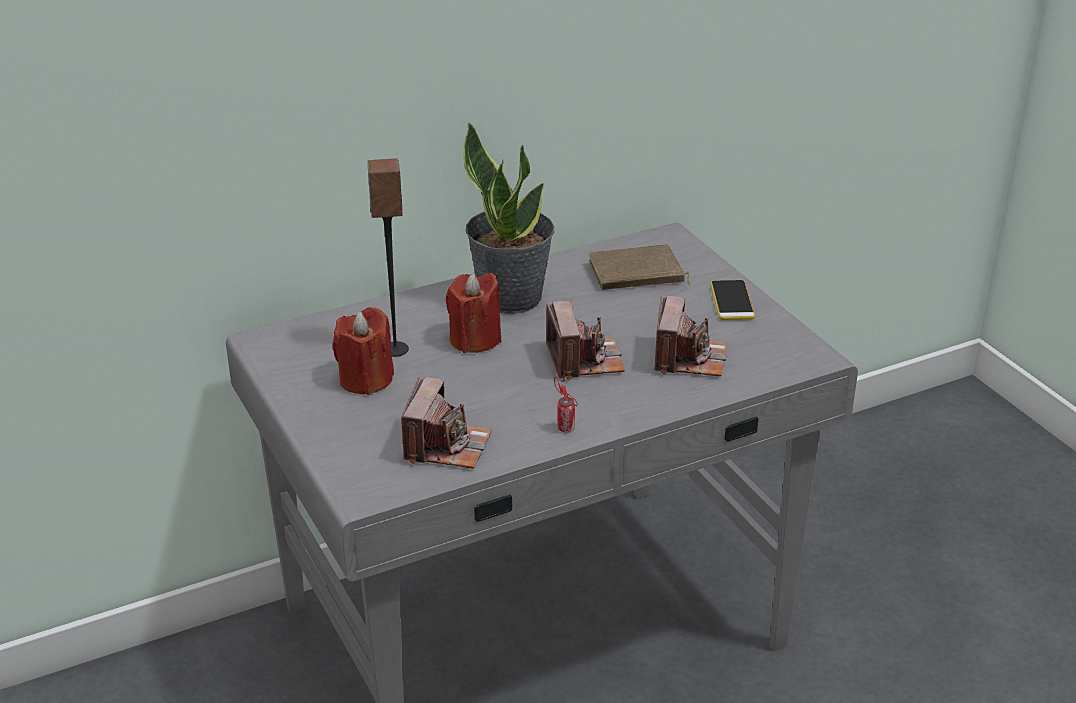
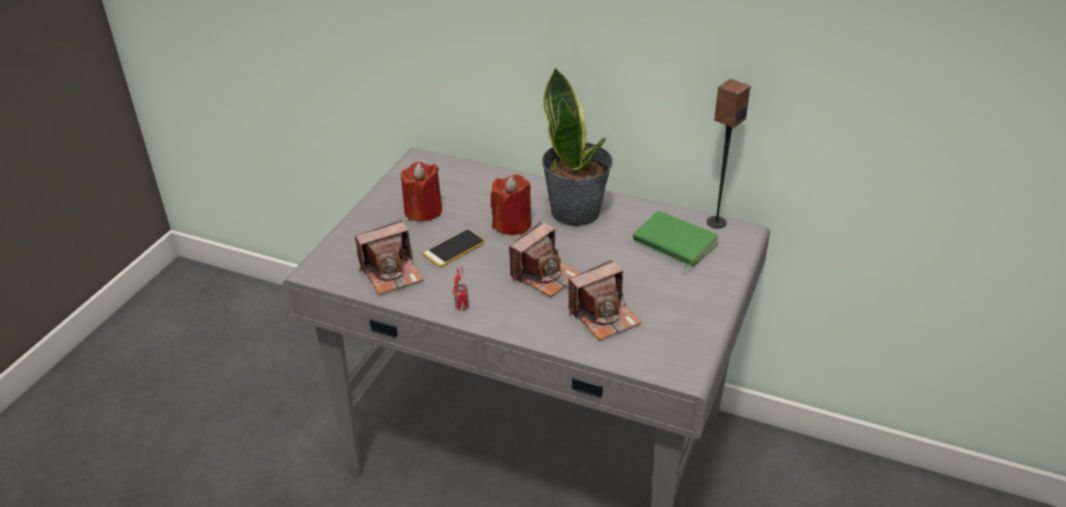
camera: 50 degrees right, 5 degrees up
speaker [367,158,409,357] -> speaker moved to [707,79,750,229]
brown book [588,244,690,290] -> green book [633,211,719,270]
phone [710,280,755,320] -> phone moved to [423,230,485,267]

